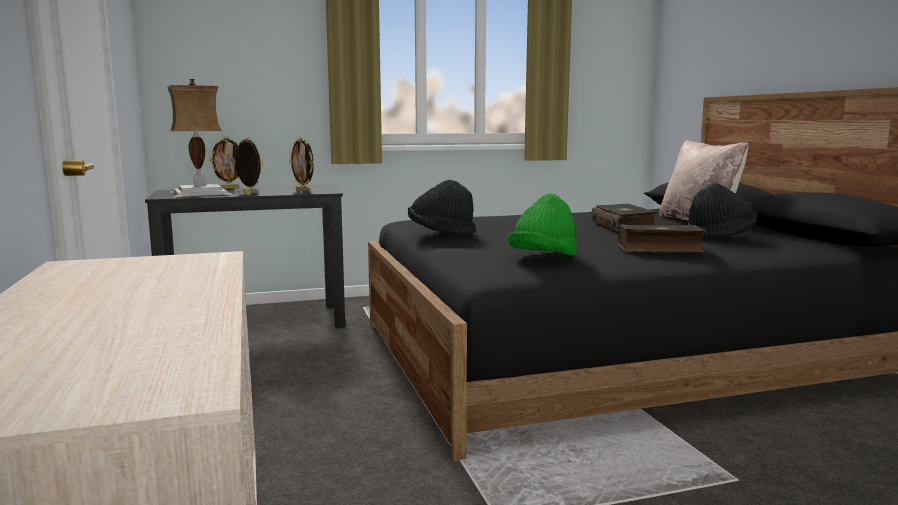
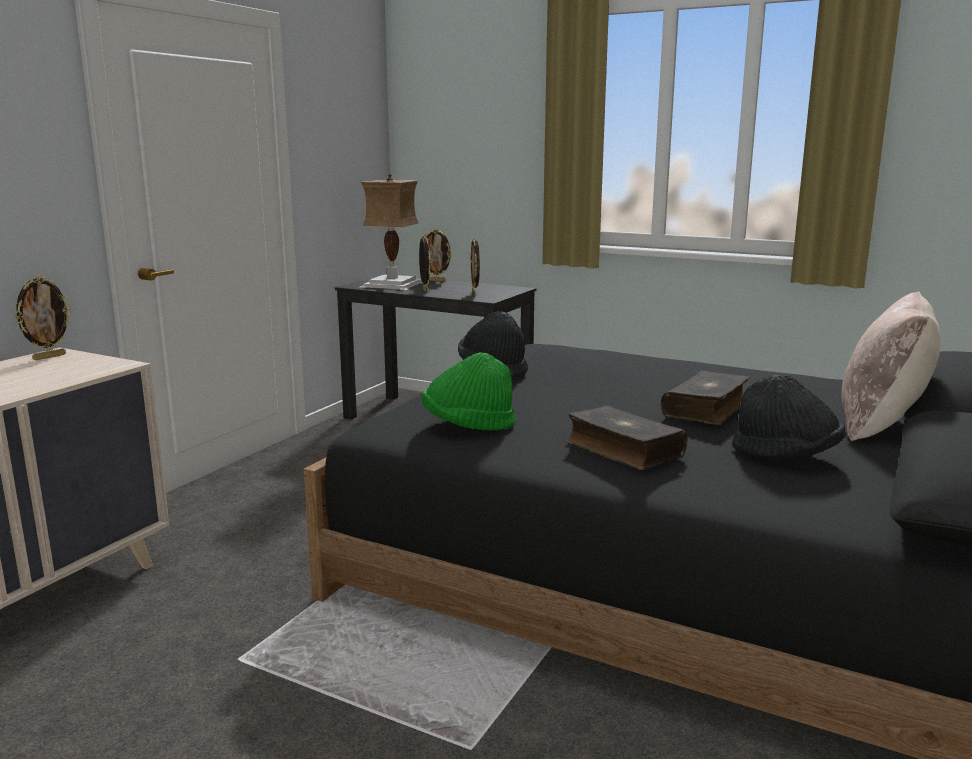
camera: 45 degrees right, 5 degrees up
none -> picture frame [14,275,72,360]

